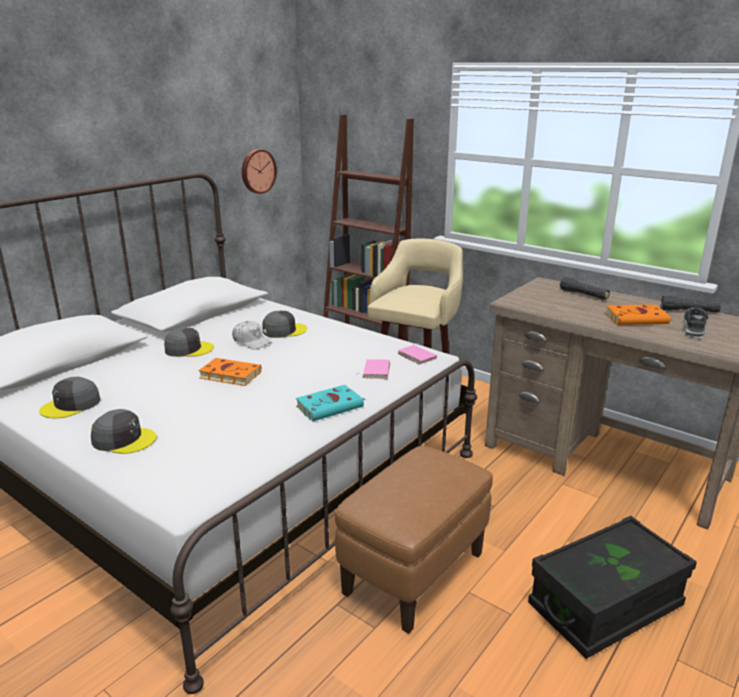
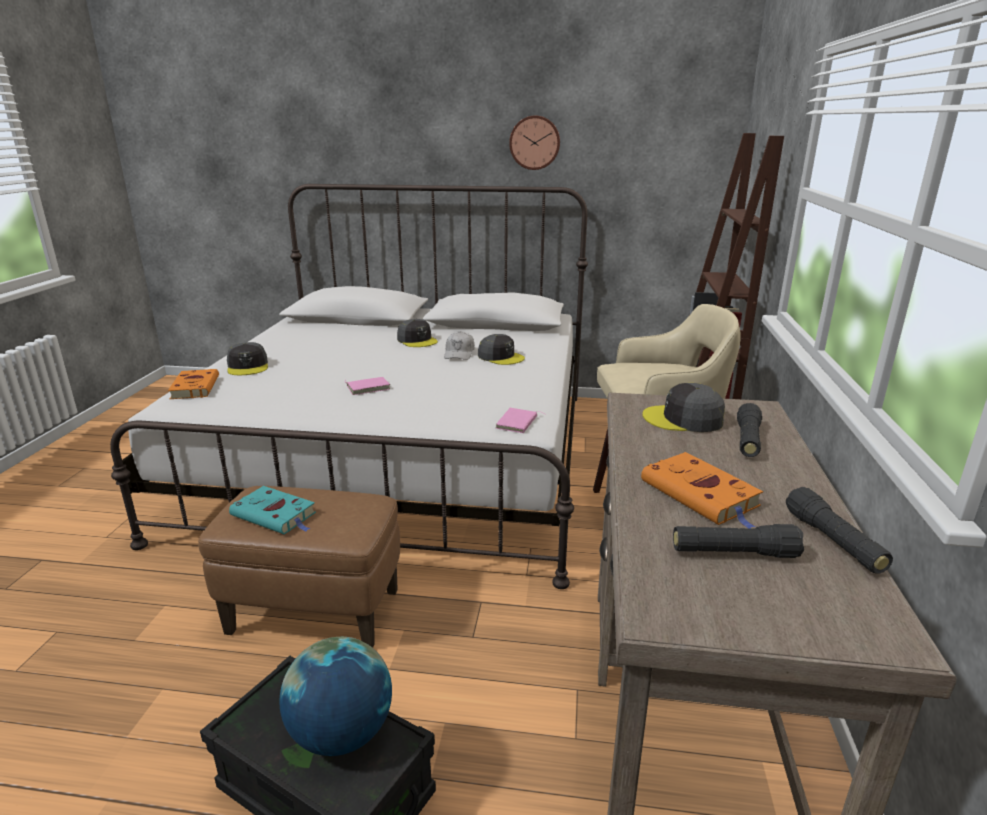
camera: 60 degrees right, 0 degrees up
grey cap [39,377,101,418] -> grey cap moved to [642,383,725,432]
orange book [198,358,262,386] -> orange book moved to [168,369,219,399]
wall clock [242,149,277,194] -> wall clock moved to [509,116,560,170]
turquoise book [296,385,367,422] -> turquoise book moved to [229,486,316,534]
pink book [362,359,390,379] -> pink book moved to [345,377,390,395]
shoe [683,307,709,338] -> black flashlight [673,524,804,558]
none -> globe [279,637,392,756]

